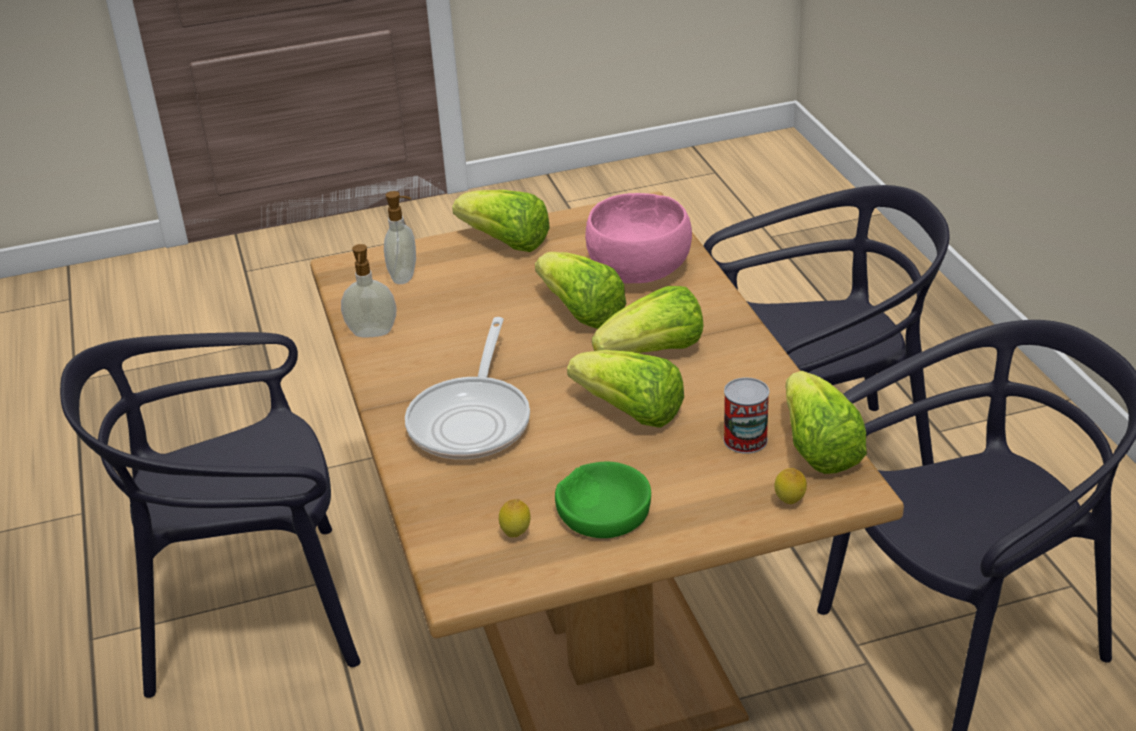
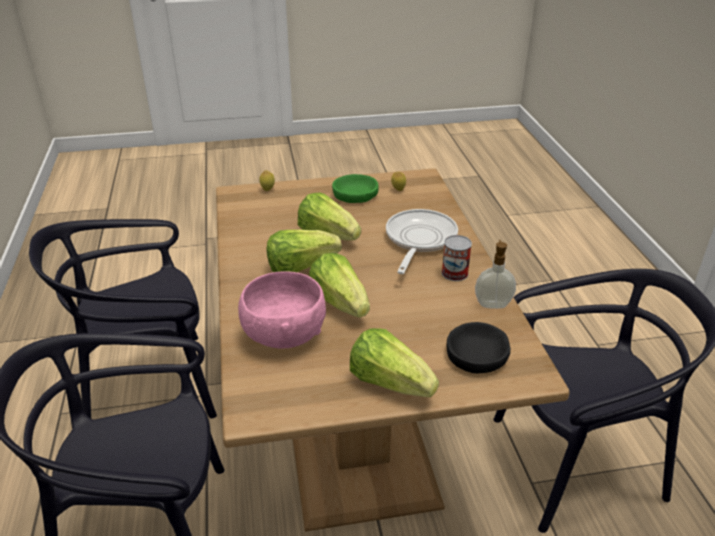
camera: 175 degrees left, 0 degrees up
soap dispenser [384,191,416,284] -> black bowl [447,322,511,373]
can [723,378,769,454] -> can moved to [442,235,472,281]
lettuce [785,371,867,474] -> none

